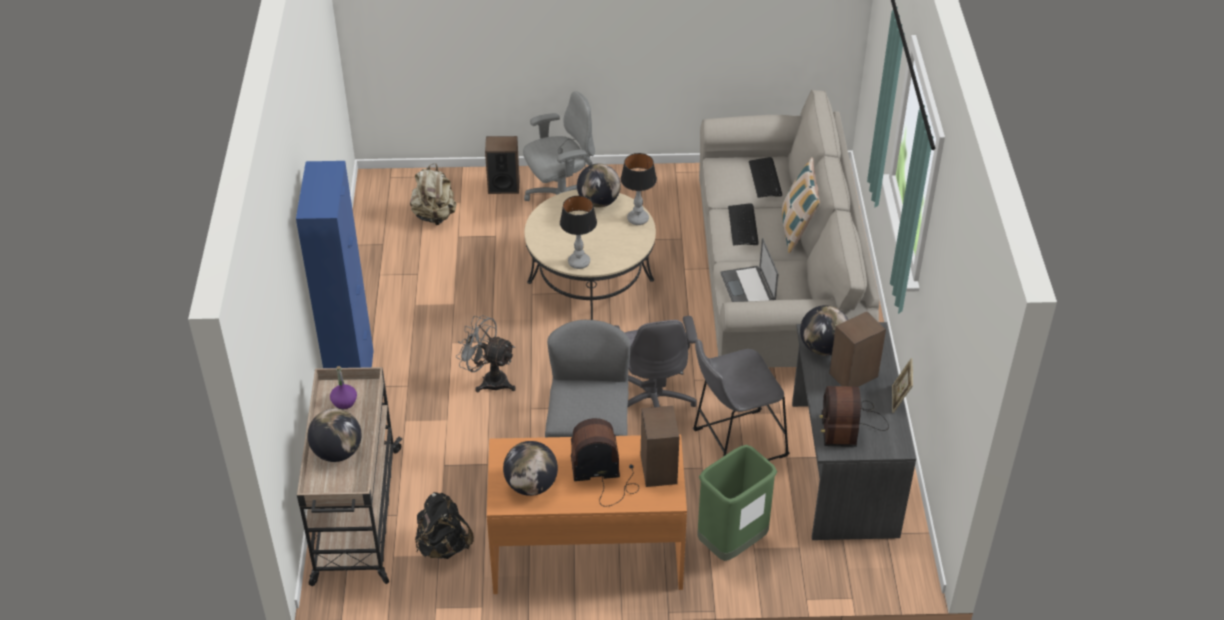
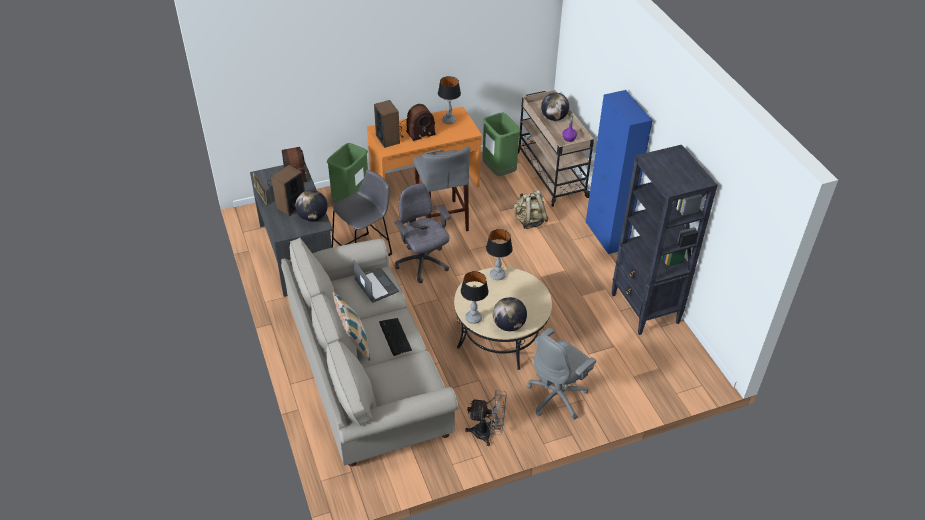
camera: 160 degrees right, 0 degrees up
beige backpack [410,163,456,225] -> beige backpack moved to [514,190,548,229]
black backpack [415,492,474,559] -> green trash can [482,113,520,176]
grey fan [456,315,516,392] -> grey fan moved to [465,390,507,446]
speaker [485,136,520,194] -> none
globe [503,441,558,496] -> table lamp [438,76,461,124]
keyboard [749,157,782,198] -> none
none -> black bookcase [611,145,718,335]

